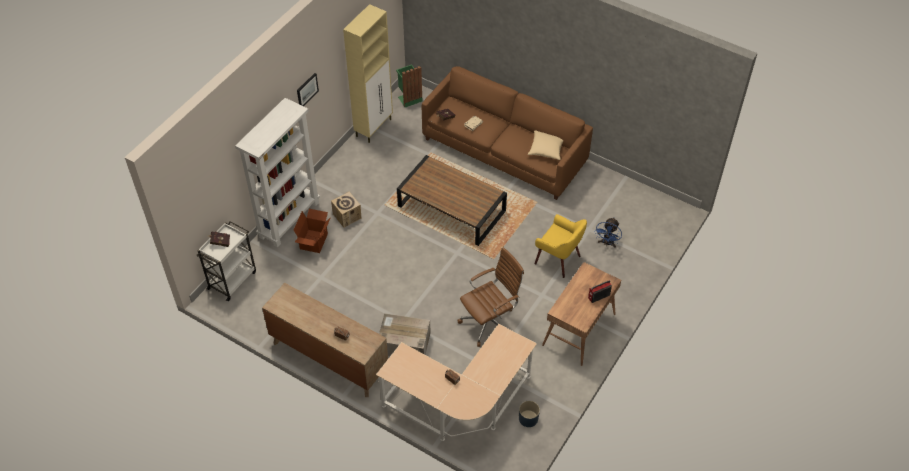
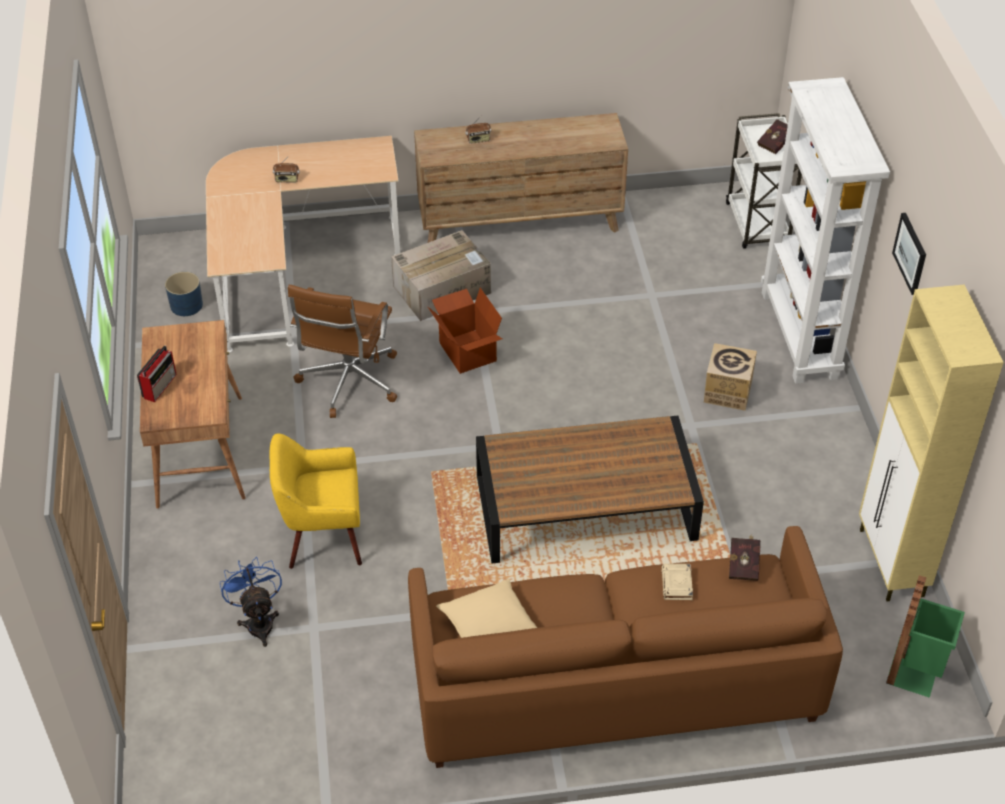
camera: 140 degrees right, 5 degrees down
cardboard box [294,209,331,253] -> cardboard box moved to [428,288,503,374]

